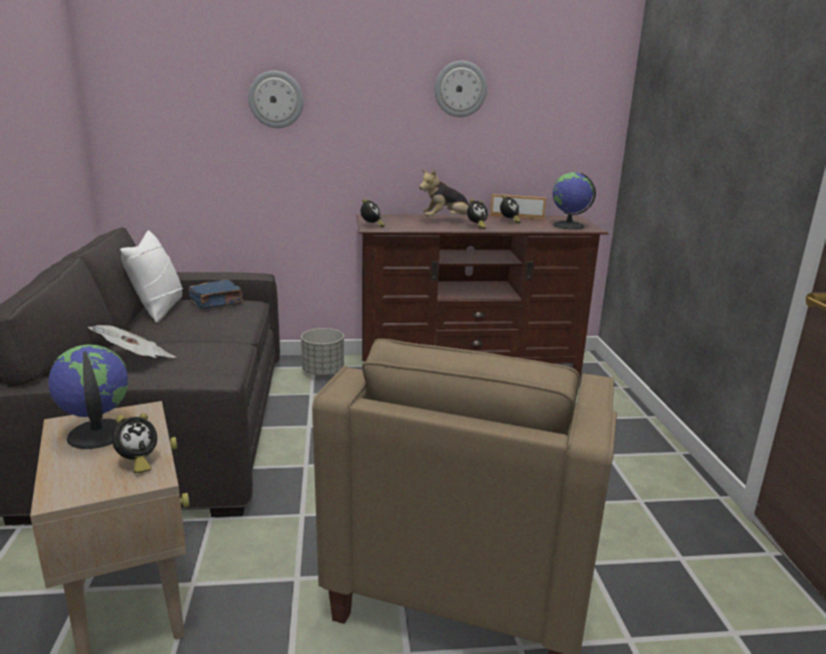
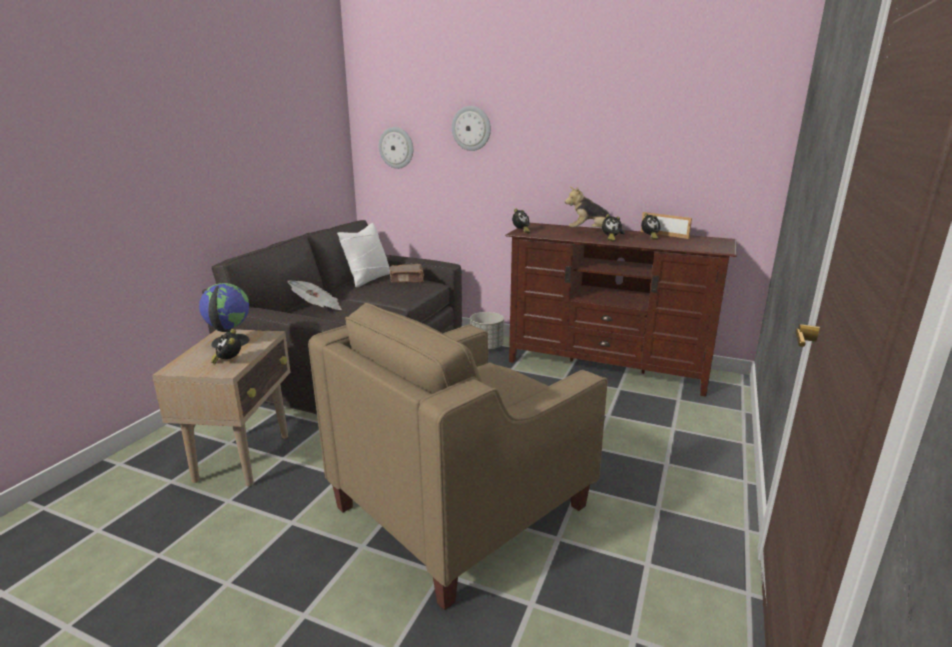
camera: 30 degrees right, 0 degrees up
alarm clock [112,413,157,473] -> alarm clock turned 90 degrees clockwise [211,329,241,364]
blue book [188,280,243,309] -> brown book [390,264,424,283]
wall clock [435,61,487,117] -> wall clock moved to [379,127,413,169]
globe [553,172,596,230] -> none

